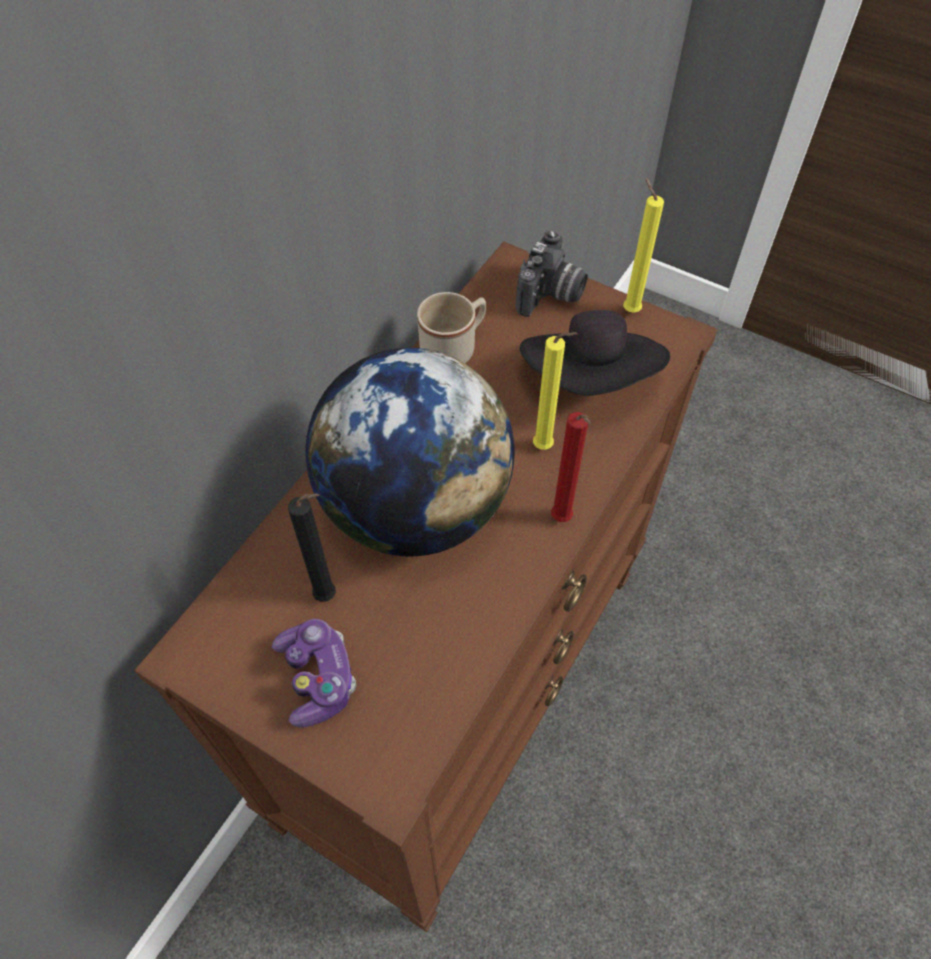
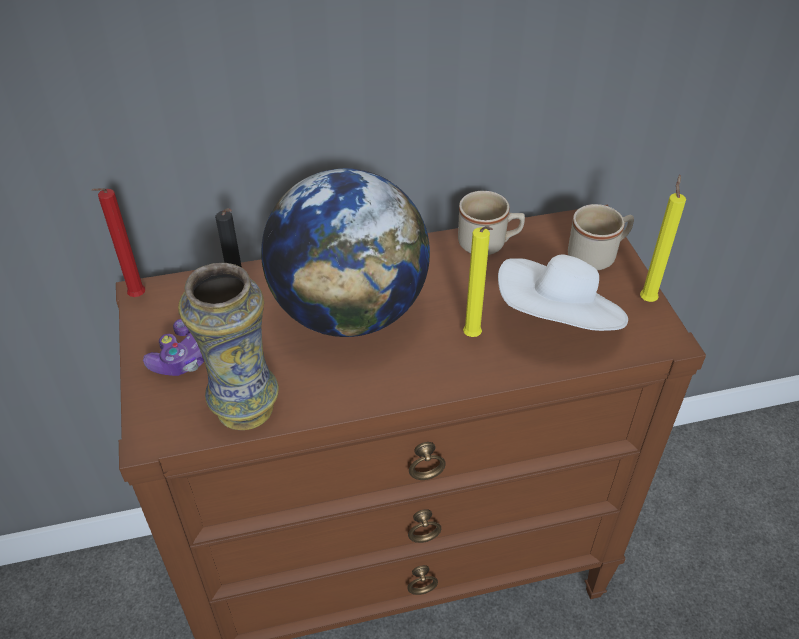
camera: 45 degrees right, 10 degrees down
camera [515,230,588,317] -> beige mug [568,204,634,270]
black hat [520,310,670,396] -> white hat [498,254,628,331]
red candle [551,412,590,522] -> red candle moved to [91,188,145,297]
none -> vase [178,263,279,430]

